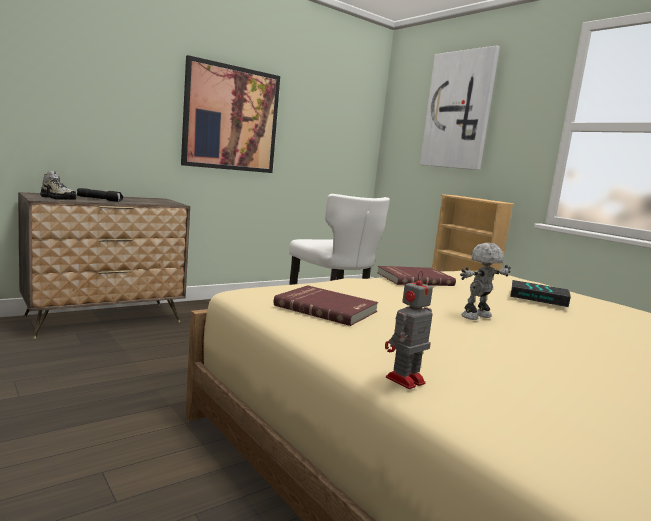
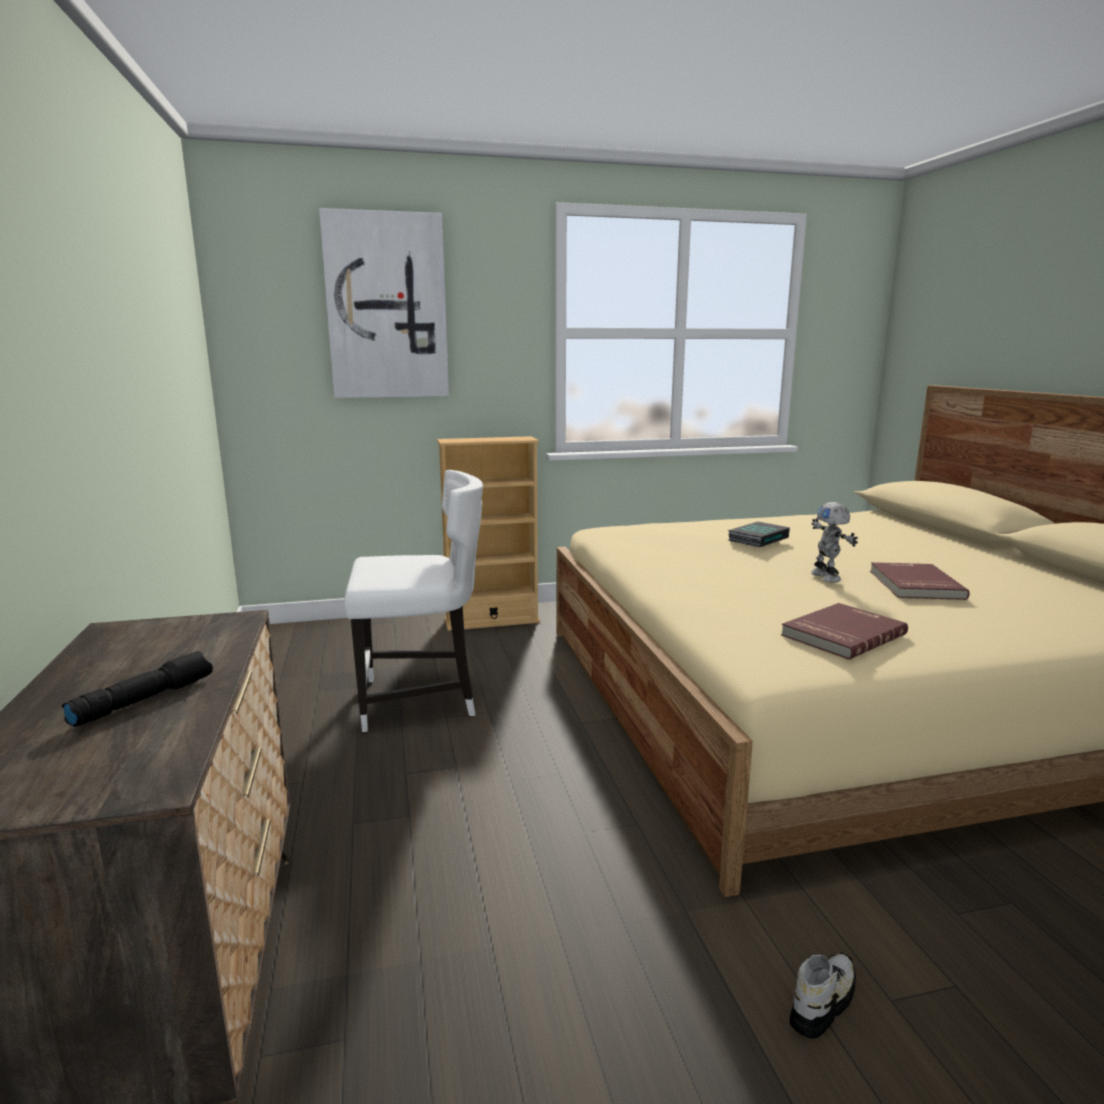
camera: 65 degrees left, 5 degrees up
shoe [40,171,76,200] -> shoe moved to [790,952,856,1039]
picture [181,55,280,173] -> none
red book [377,266,456,286] -> red book moved to [870,562,970,600]
toy robot [385,271,433,389] -> none

